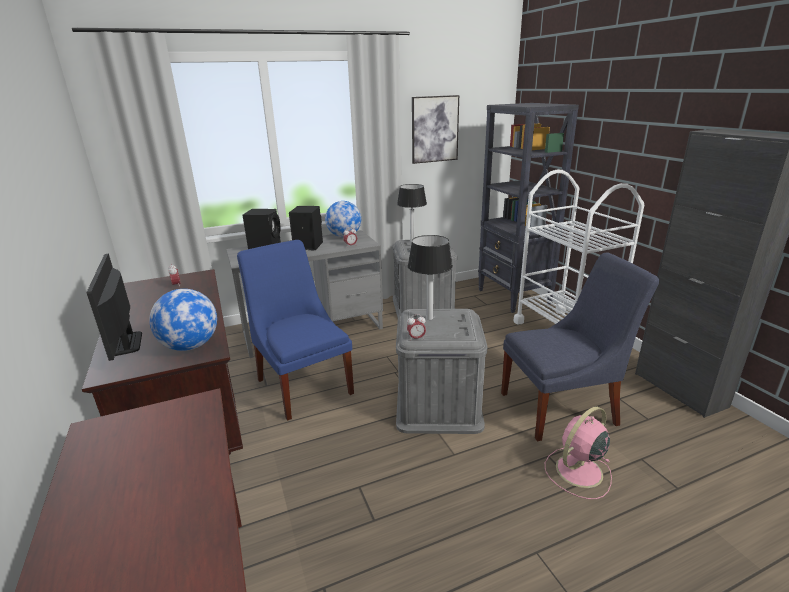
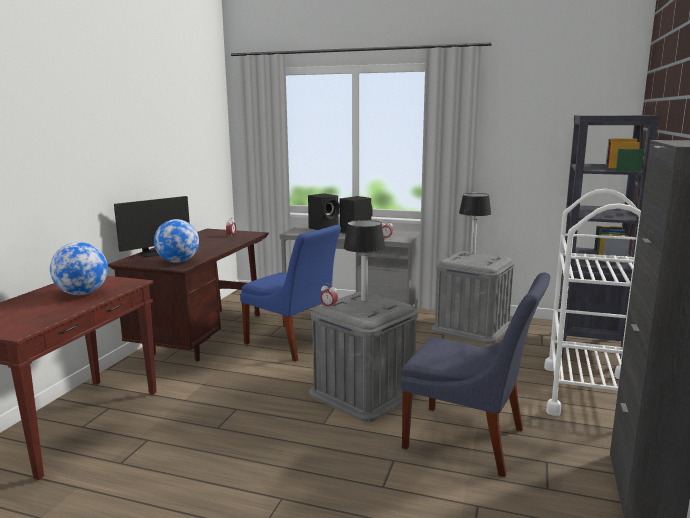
camera: 40 degrees right, 10 degrees down
monitor [87,254,142,361] -> monitor turned 150 degrees counterclockwise [114,196,190,257]
blue chair [237,240,354,421] -> blue chair turned 120 degrees clockwise [240,225,341,362]
globe [325,201,361,237] -> globe moved to [50,242,108,295]
picture [412,95,459,164] -> none
pink fan [545,406,612,499] -> none

